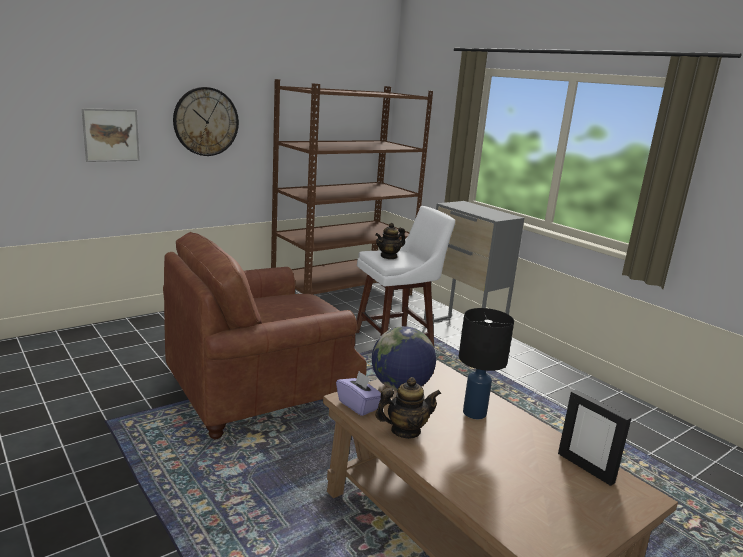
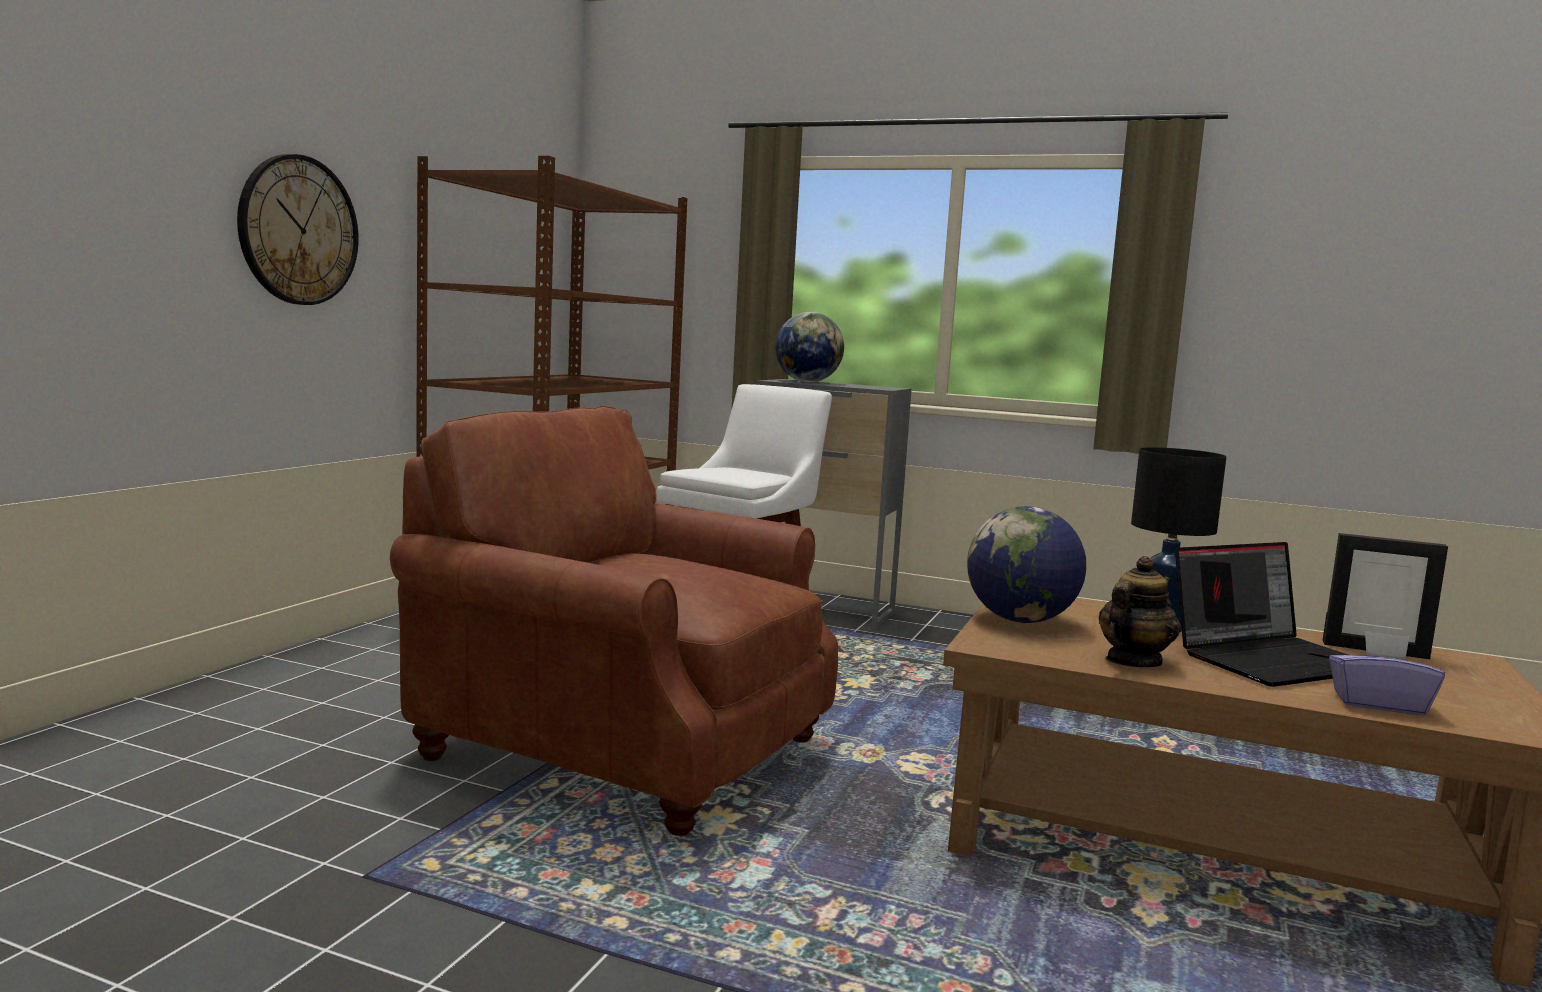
camera: 30 degrees left, 10 degrees down
picture [82,108,140,162] -> none
brown armchair [163,232,367,439] -> brown armchair turned 90 degrees clockwise [390,406,838,836]
purple tissue box [336,371,381,416] -> purple tissue box moved to [1329,631,1445,716]
teapot [375,223,405,259] -> none
none -> globe [775,312,844,382]
none -> laptop [1175,542,1348,687]

